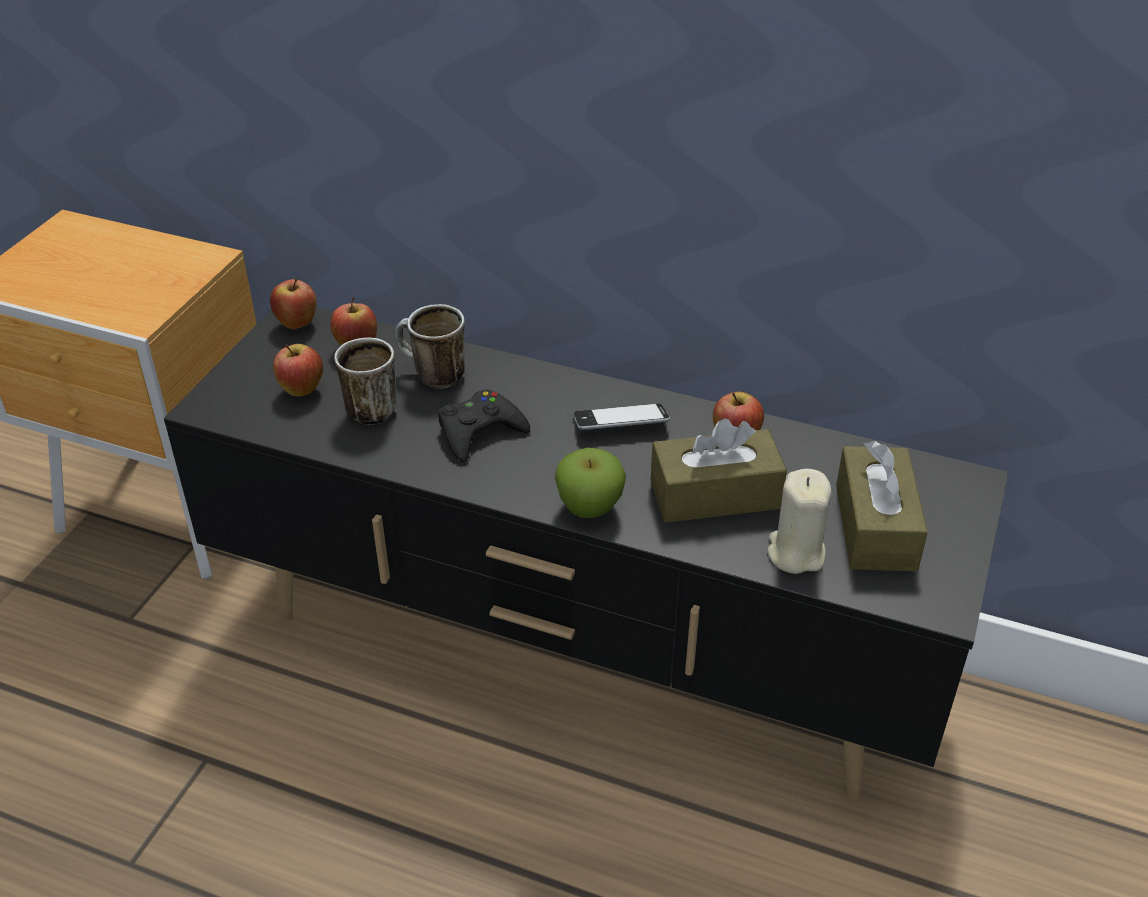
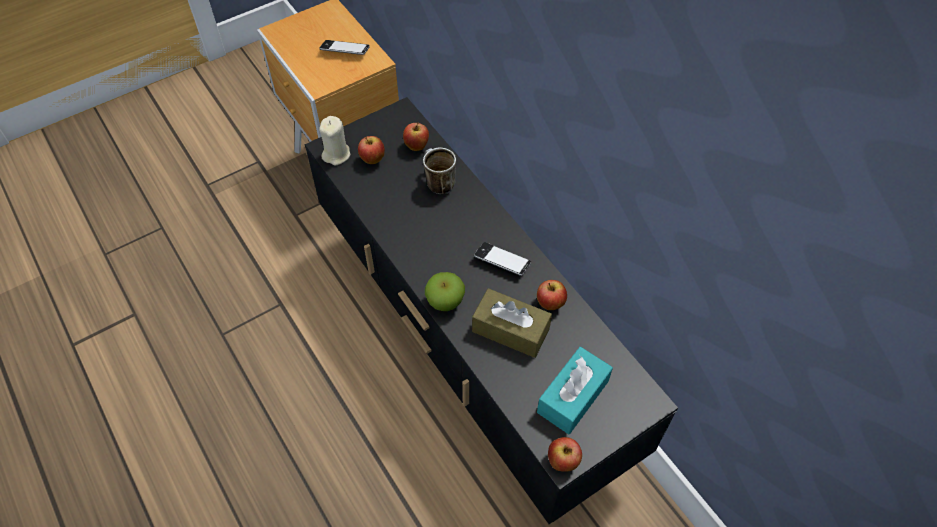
camera: 35 degrees right, 15 degrees up
apple [270,278,317,329] -> apple moved to [548,437,582,472]
mug [334,338,397,425] -> none
black game controller [438,390,530,463] -> none
beige candle [768,469,831,574] -> beige candle moved to [319,116,350,165]
brown tissue box [836,441,928,571] -> turquoise tissue box [537,347,613,435]
none -> phone [319,40,370,55]

